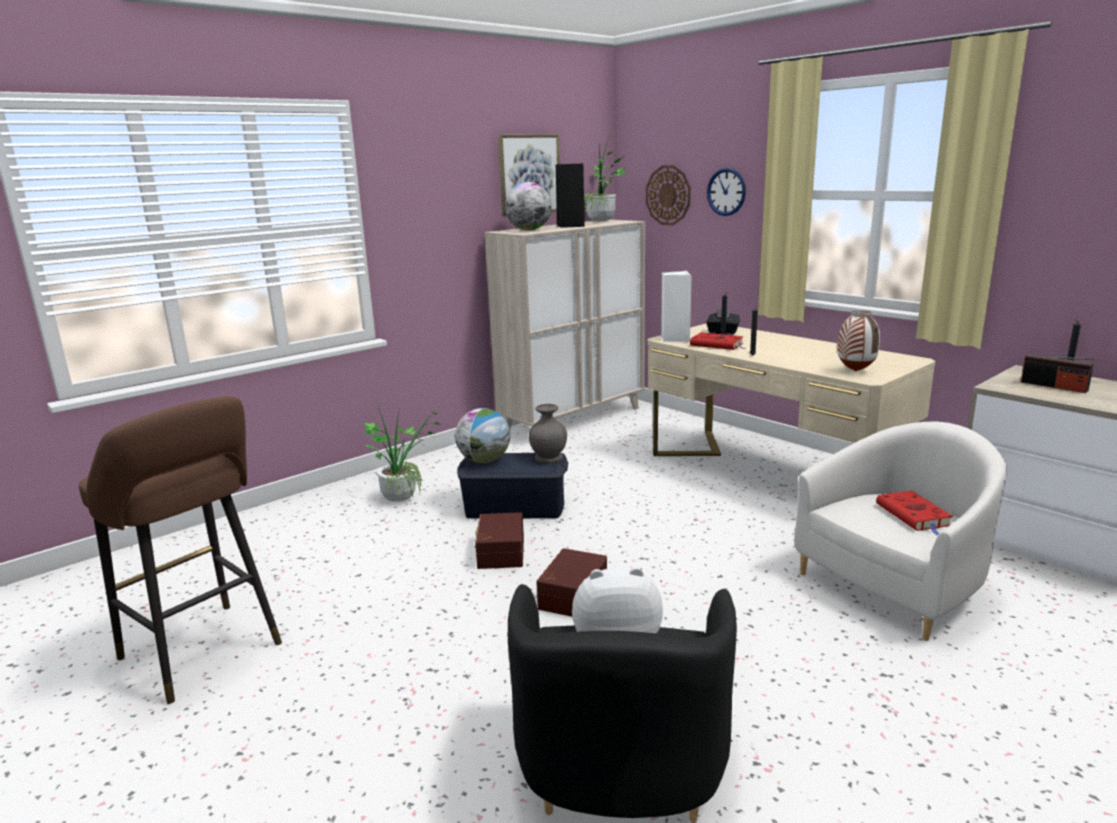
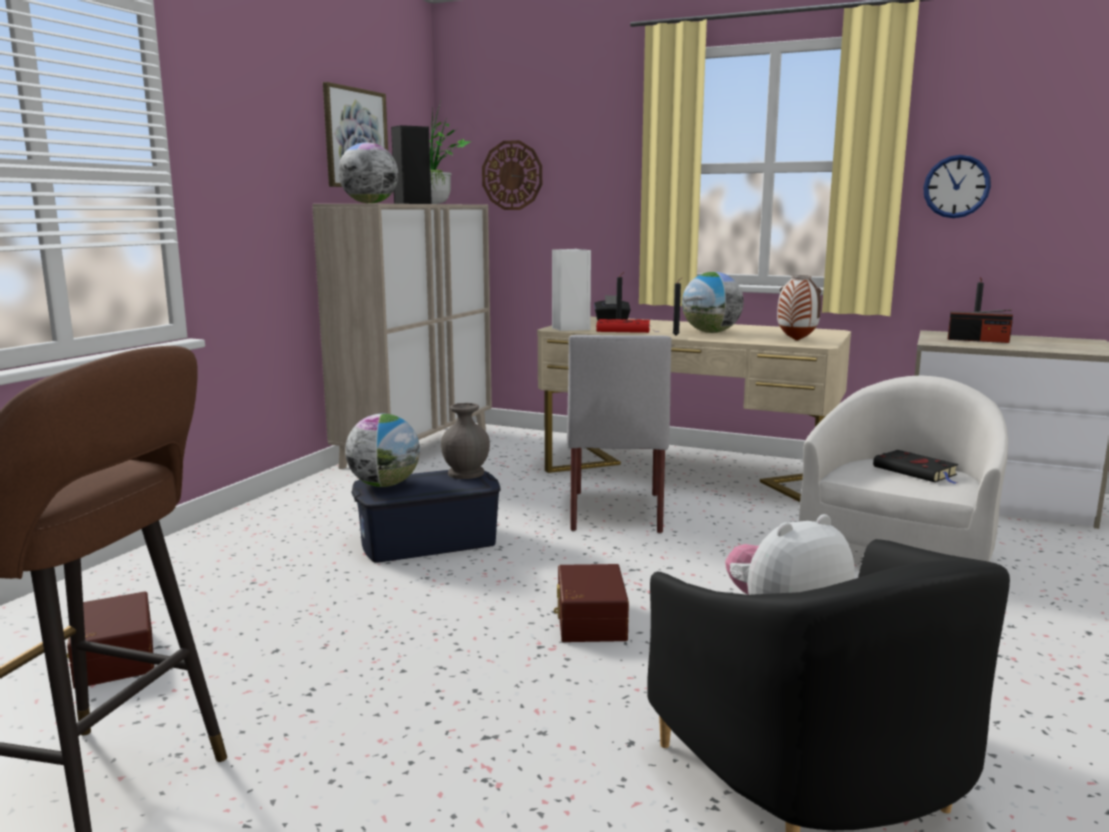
camera: 25 degrees left, 5 degrees down
potted plant [364,404,439,502] -> none
brown storage box [475,512,524,569] -> brown storage box moved to [67,592,154,689]
wall clock [707,168,746,216] -> wall clock moved to [923,155,991,218]
red book [876,491,953,536] -> black book [873,450,958,484]
none -> grey chair [567,335,672,534]
none -> globe [682,272,744,333]

